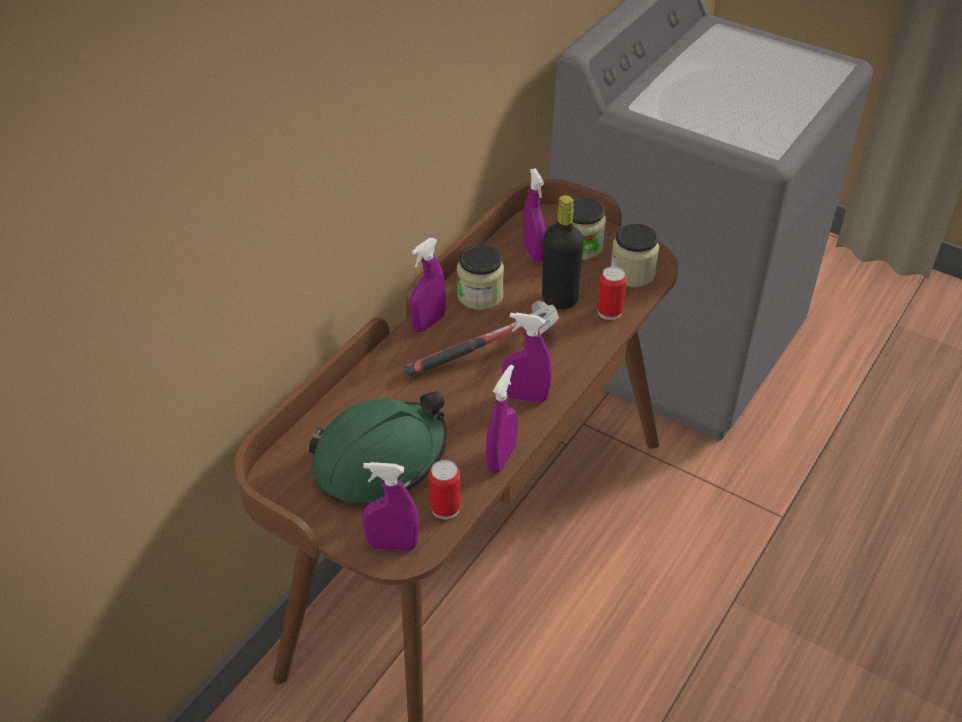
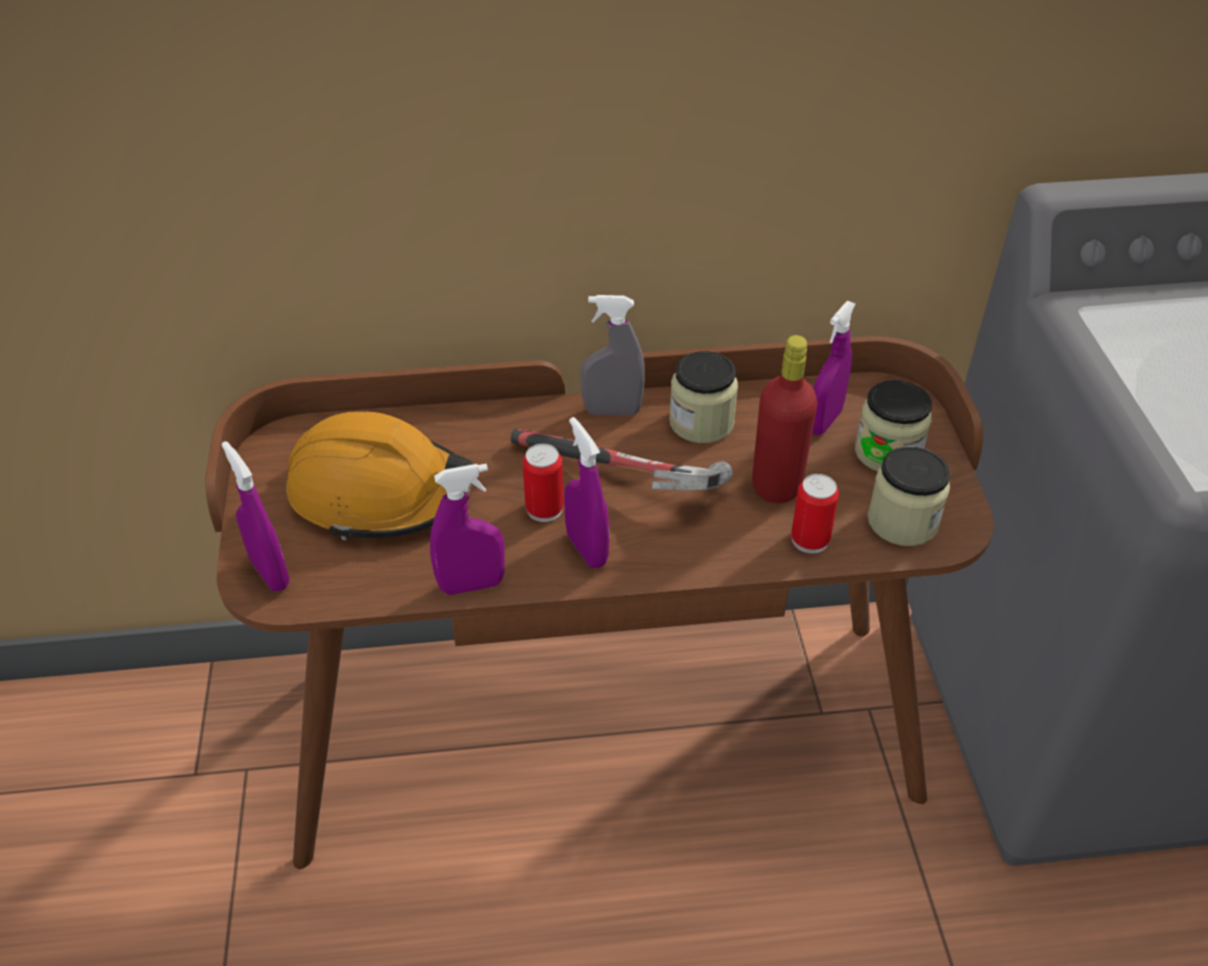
camera: 50 degrees right, 0 degrees up
green hard hat [309,391,448,503] -> orange hard hat [286,411,474,540]
purple spray bottle [410,238,446,333] -> grey spray bottle [581,295,645,415]
can [429,460,461,519] -> can moved to [523,444,564,522]
black bottle [542,195,584,309] -> red bottle [752,335,817,503]

